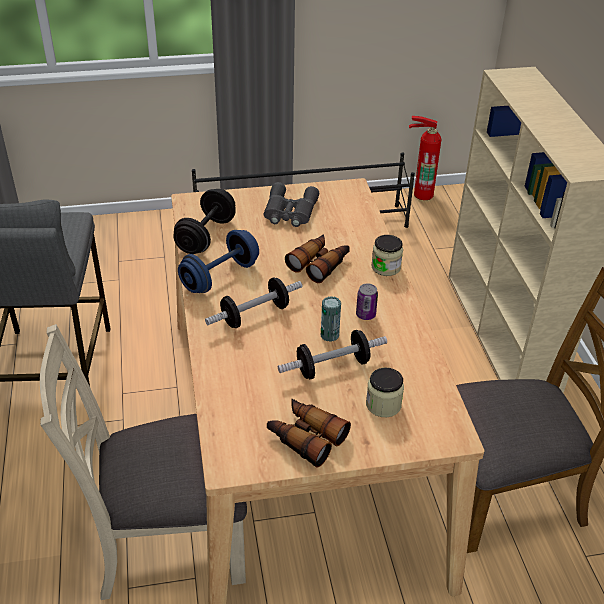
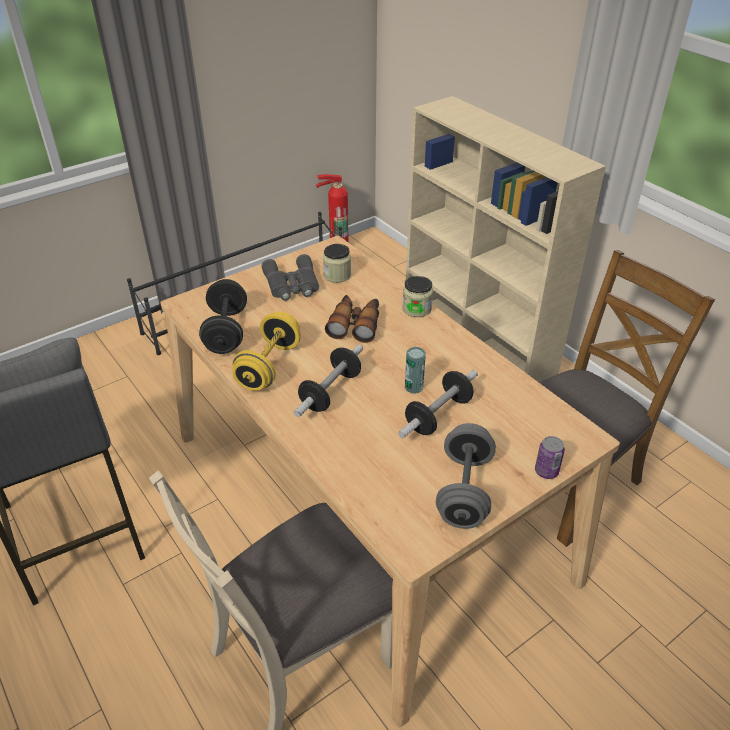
camera: 25 degrees left, 0 degrees up
blue dumbbell [178,230,259,293] -> yellow dumbbell [232,312,301,391]
binoculars [267,399,351,468] -> grey dumbbell [436,423,496,529]
can [356,283,378,320] -> can moved to [535,436,565,479]
jar [366,367,404,417] -> jar moved to [323,244,351,283]

